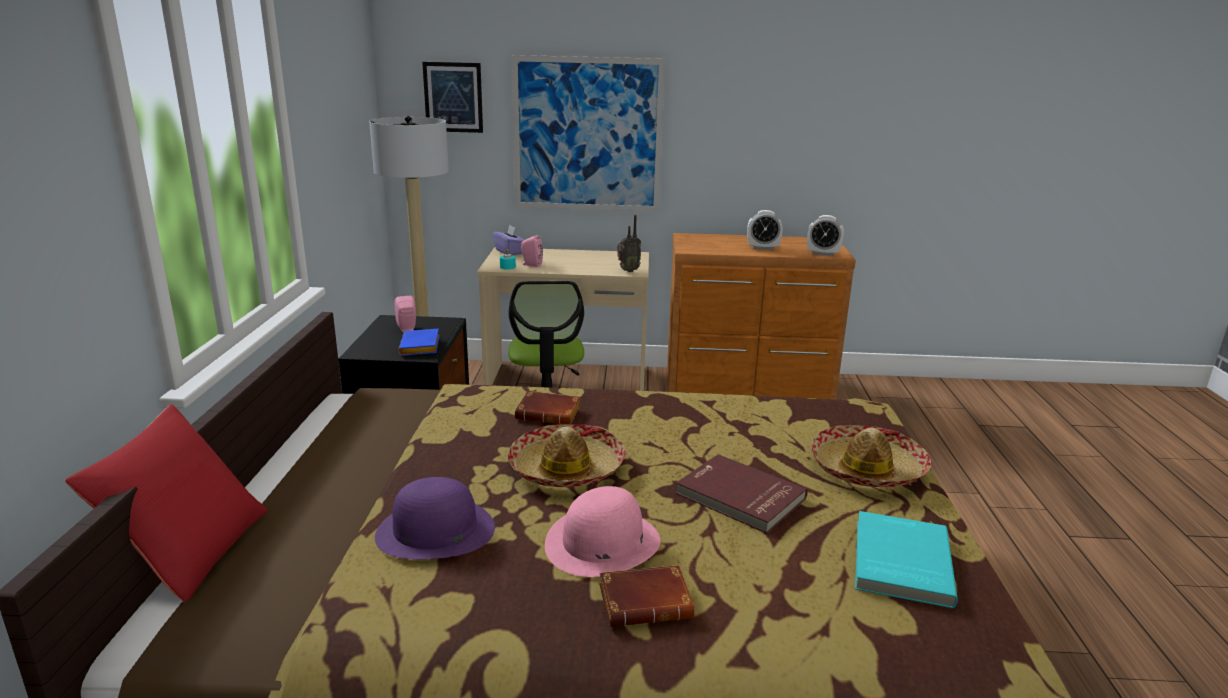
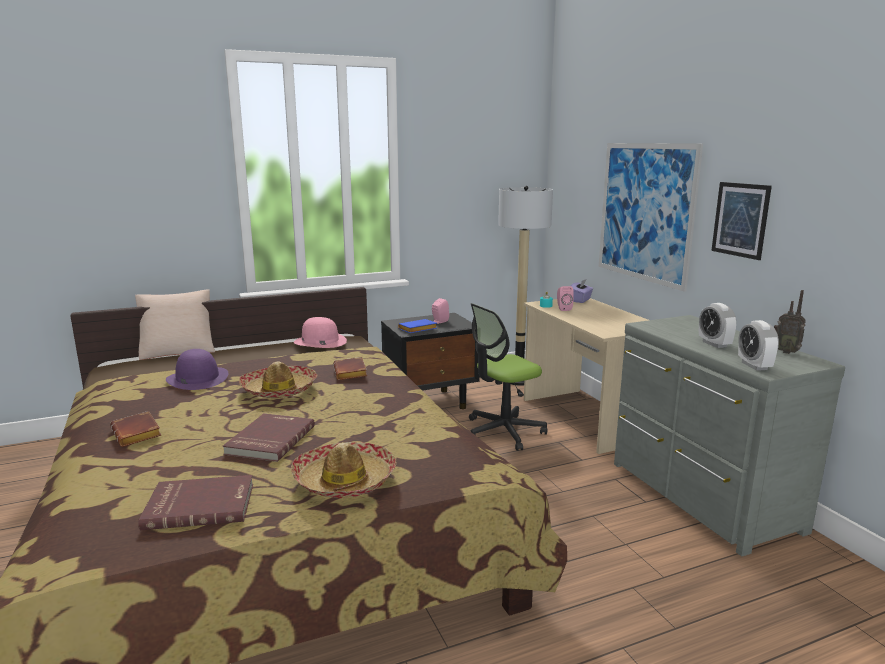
camera: 65 degrees right, 5 degrees down
red pillow [65,404,268,602] -> beige pillow [135,289,215,360]
picture [422,62,483,133] -> picture moved to [711,182,772,260]
pink hat [545,486,660,577] -> pink hat moved to [294,317,347,348]
radio [617,215,641,272] -> radio moved to [774,290,806,354]
brown dresser [667,233,856,399] -> grey dresser [614,315,845,556]
turquoise book [855,511,958,608] -> red book [138,475,253,530]

